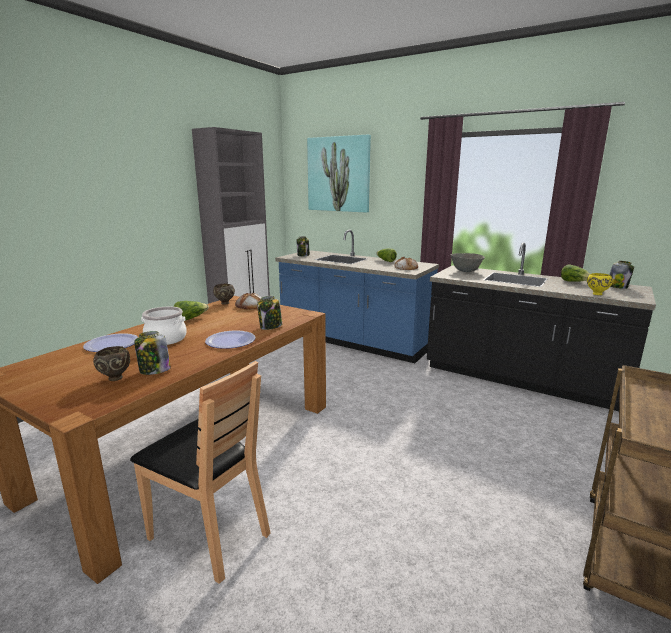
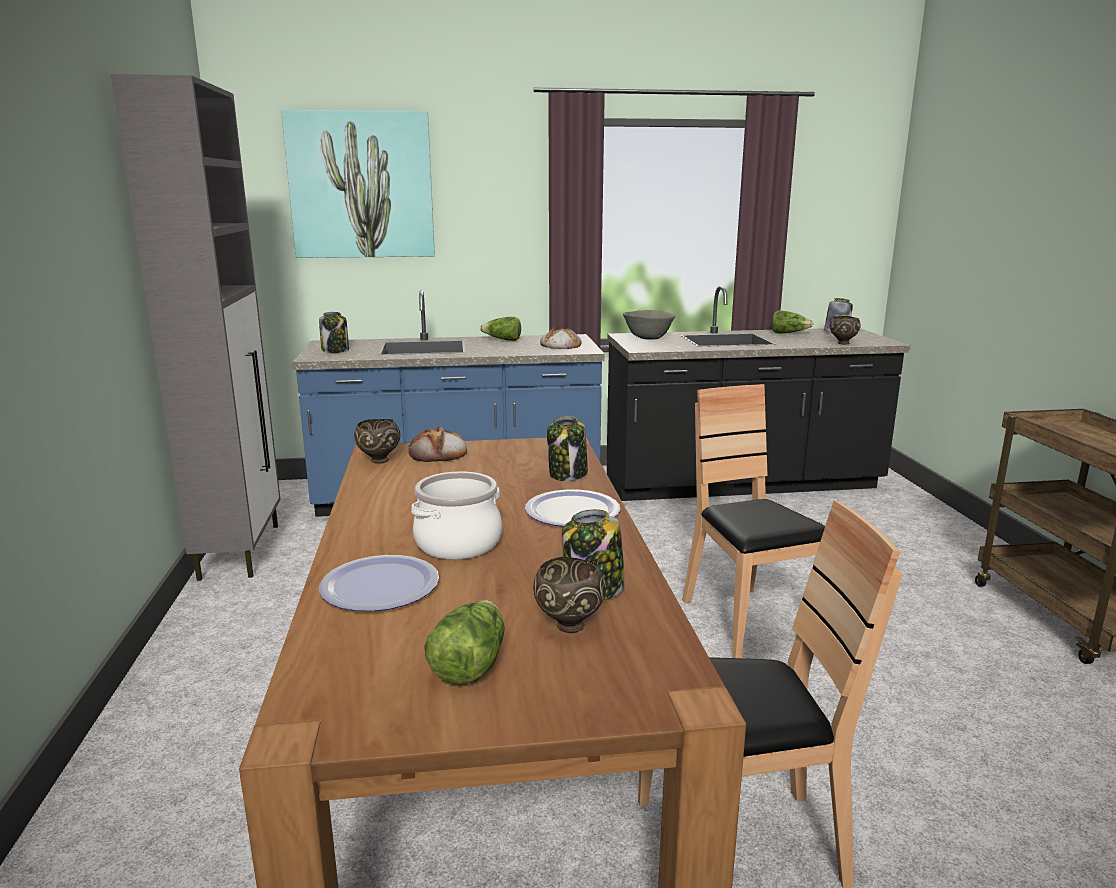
camera: 40 degrees left, 0 degrees up
lettuce [174,301,209,321] -> lettuce moved to [424,600,505,685]
yellow bowl [587,273,613,295] -> brown bowl [830,316,861,345]
none -> brown chair [682,384,825,658]

